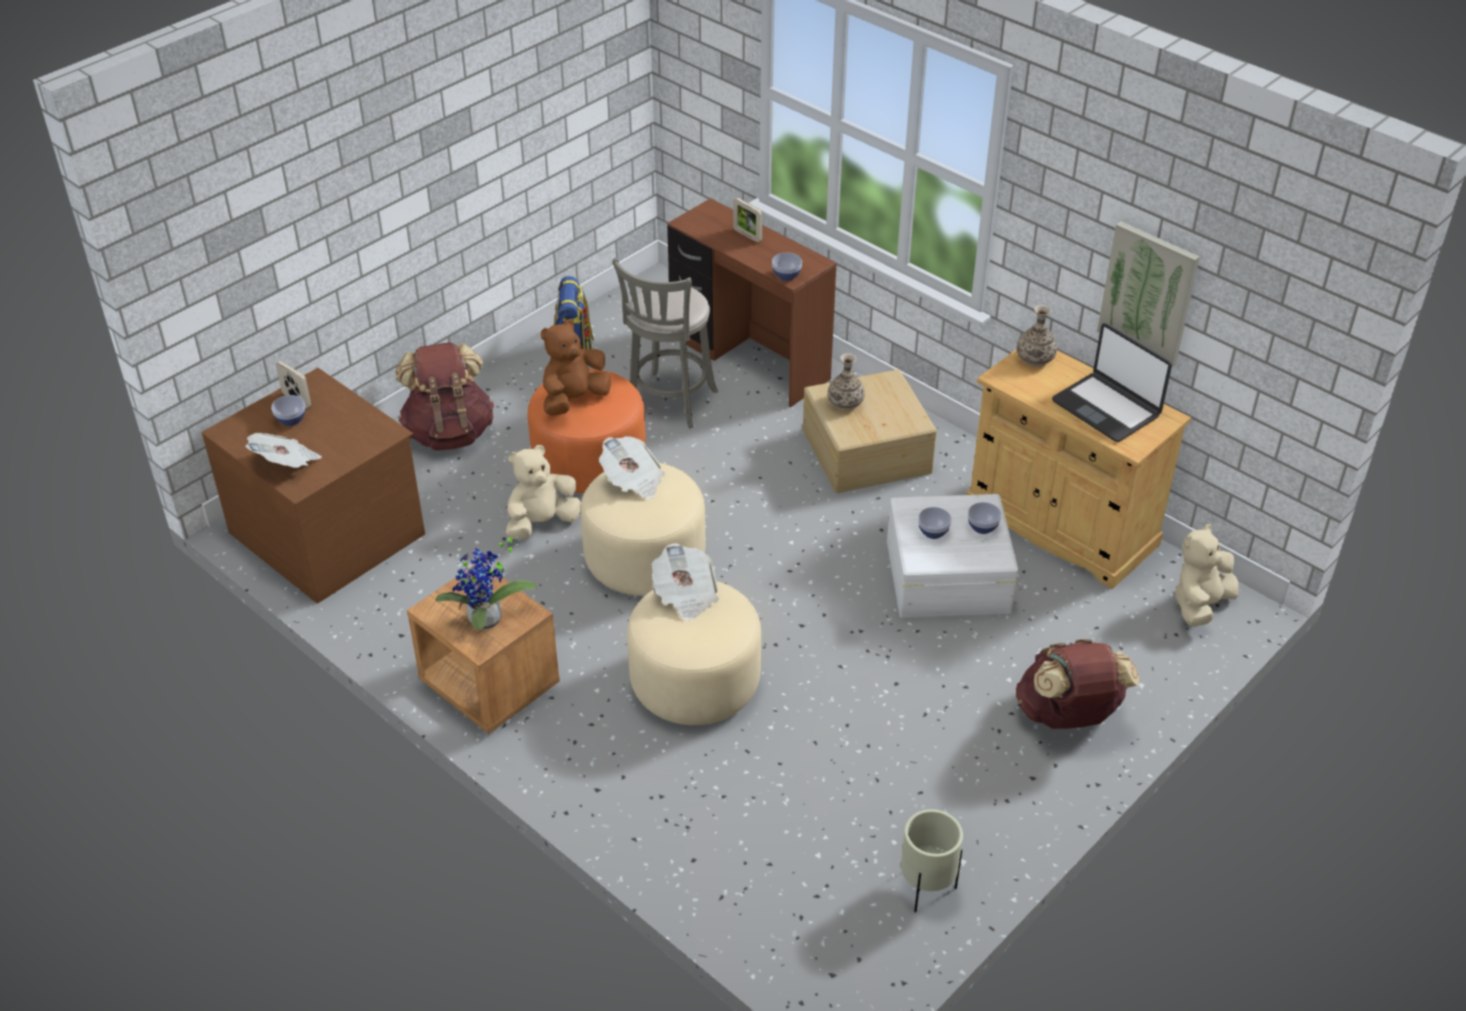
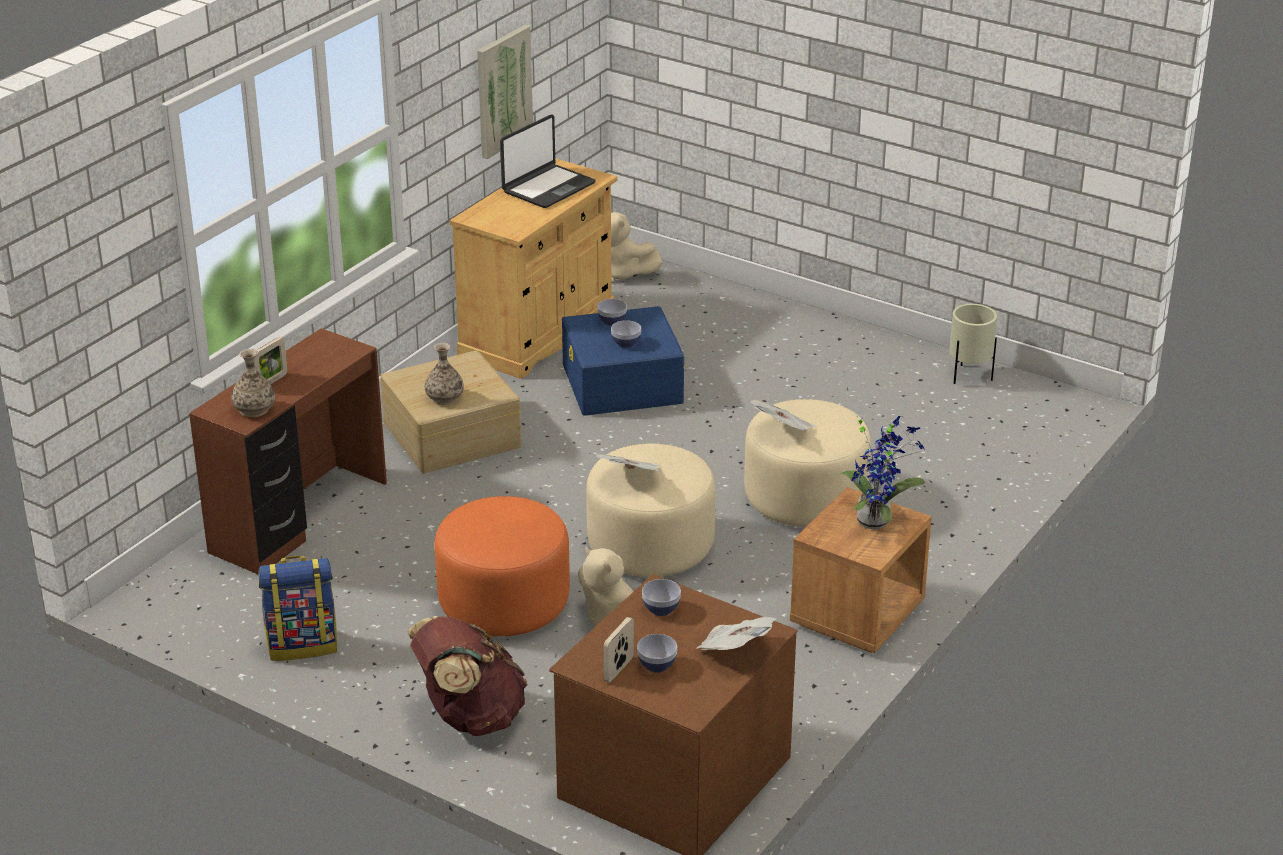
camera: 100 degrees left, 10 degrees down
brown plush toy [541,319,611,416] -> none
grey stool [612,258,718,428] -> none
bowl [772,252,802,281] -> bowl moved to [642,579,681,616]
white storage box [887,494,1018,618] -> blue storage box [562,306,685,416]
vase [1016,305,1057,367] -> vase moved to [231,349,275,417]
brown backpack [1016,639,1139,729] -> none

